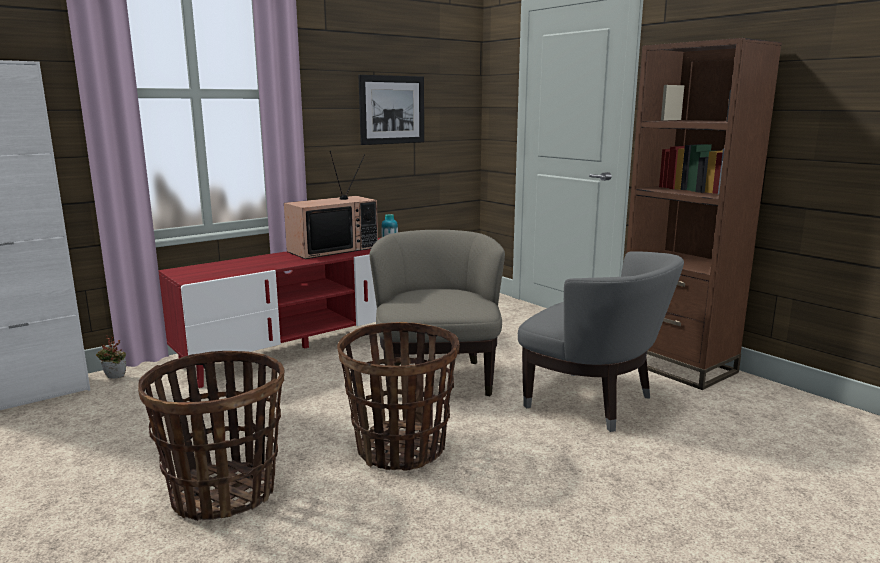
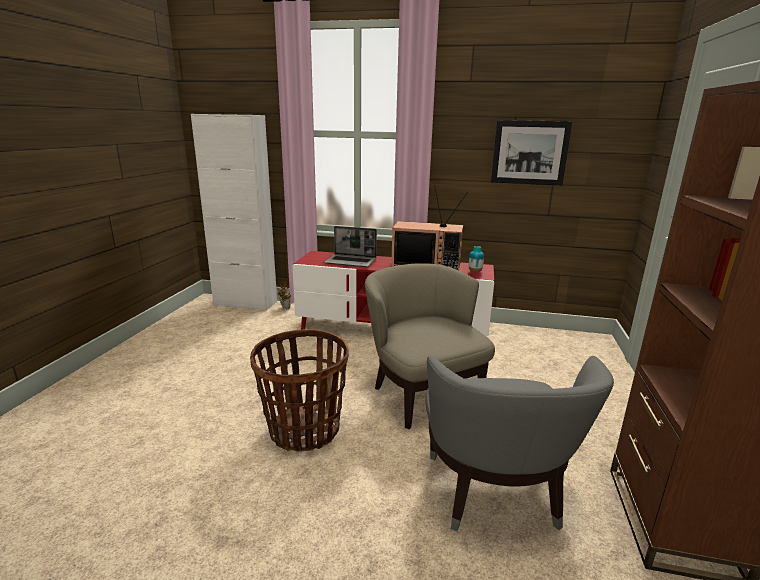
camera: 50 degrees right, 5 degrees up
basket [138,351,284,521] -> none
beige armchair [369,230,505,397] -> beige armchair turned 75 degrees counterclockwise [365,263,495,429]
none -> laptop [324,226,377,267]

